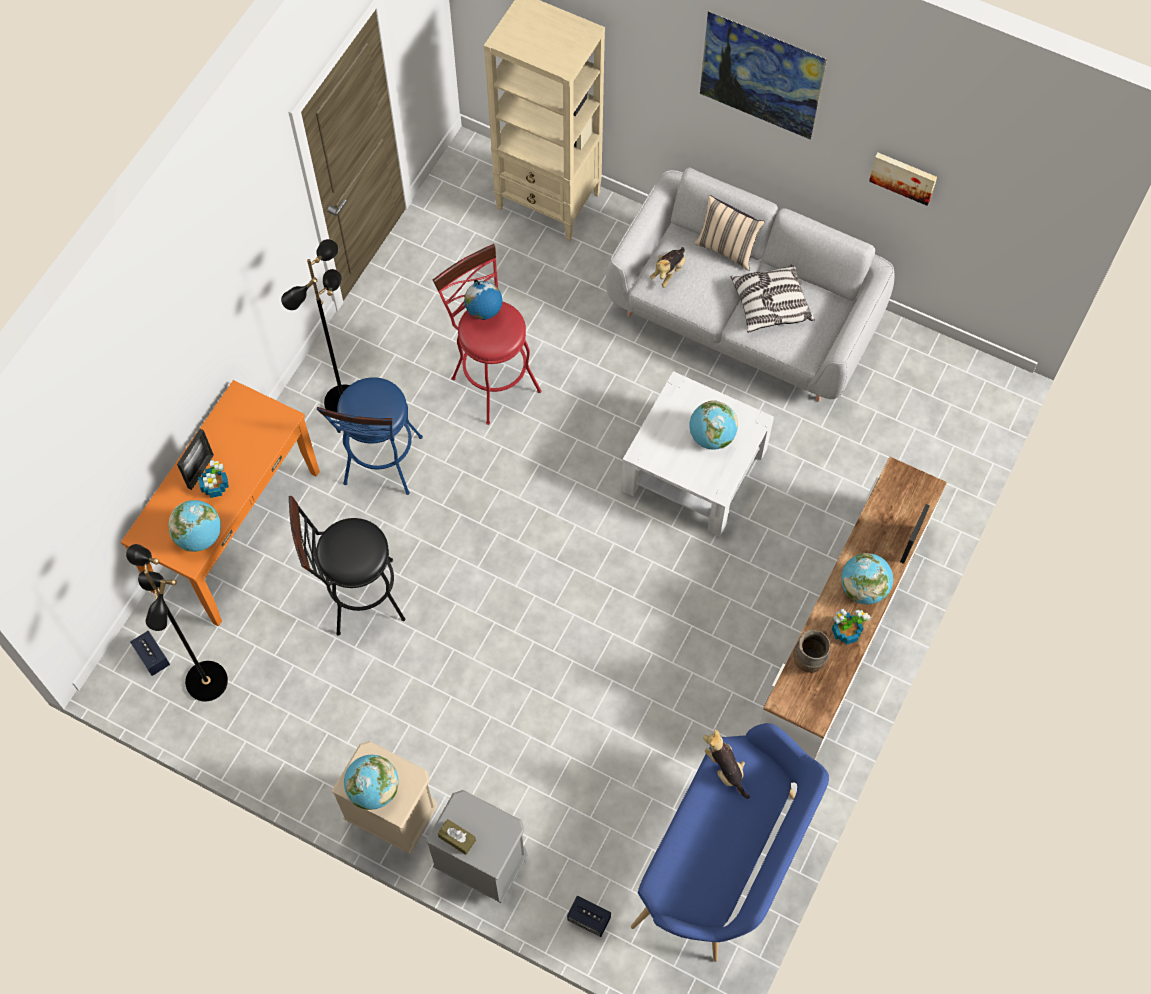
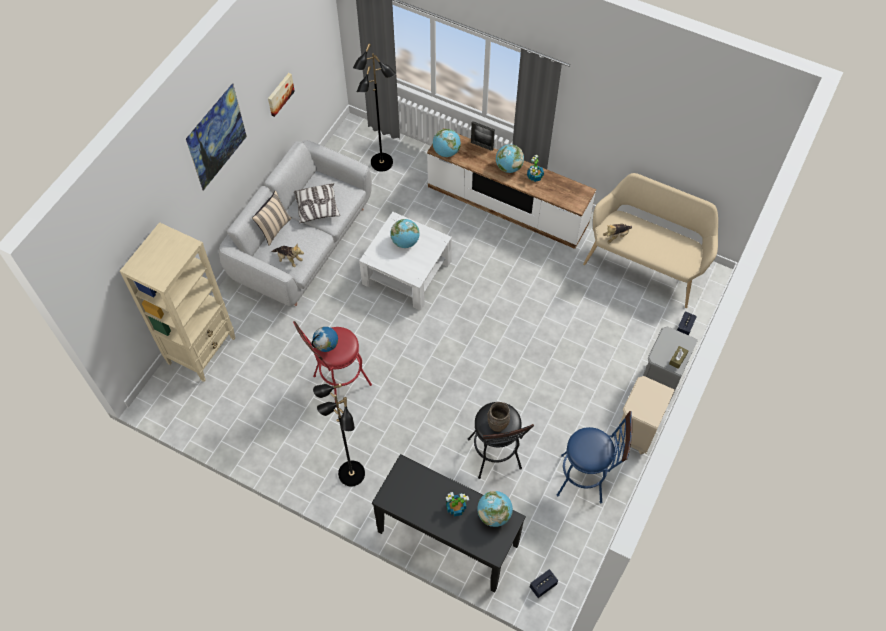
camera: 90 degrees left, 5 degrees down
orange console table [121,380,320,626] -> black console table [372,454,526,592]
black floor lamp [126,544,228,702] -> black floor lamp moved to [353,43,396,172]
picture frame [177,429,214,490] -> none
blue stool [317,377,423,495] -> blue stool moved to [557,411,632,503]
globe [344,755,398,810] -> globe moved to [433,129,461,157]
blue bench [631,723,829,962] -> beige bench [583,173,718,308]
brown vase [793,630,830,673] -> brown vase moved to [487,402,510,432]

